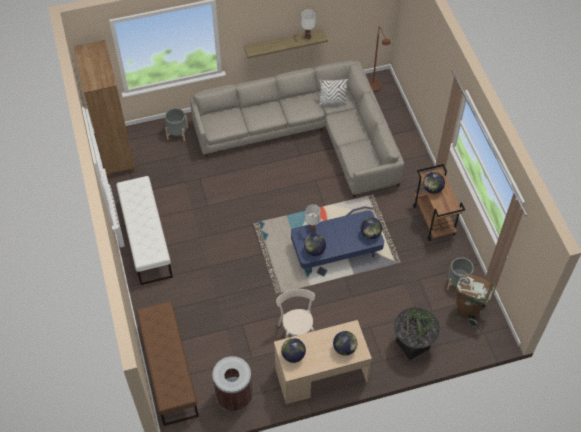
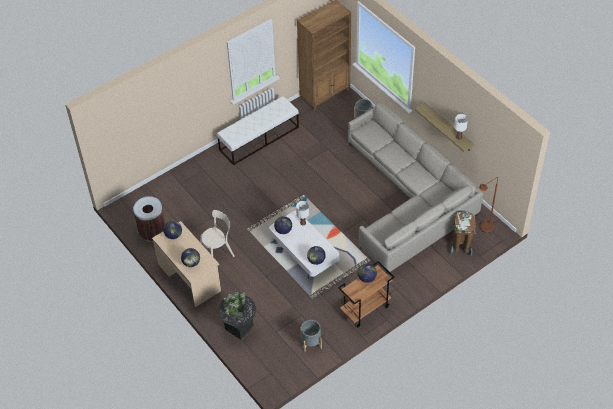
camera: 70 degrees right, 5 degrees down
brown bench [136,302,199,426] -> none
blue coffee table [291,210,384,273] -> white coffee table [269,211,339,279]
white pillow [319,79,348,106] -> none
brown trash can [455,274,497,327] -> brown trash can moved to [450,212,476,256]

